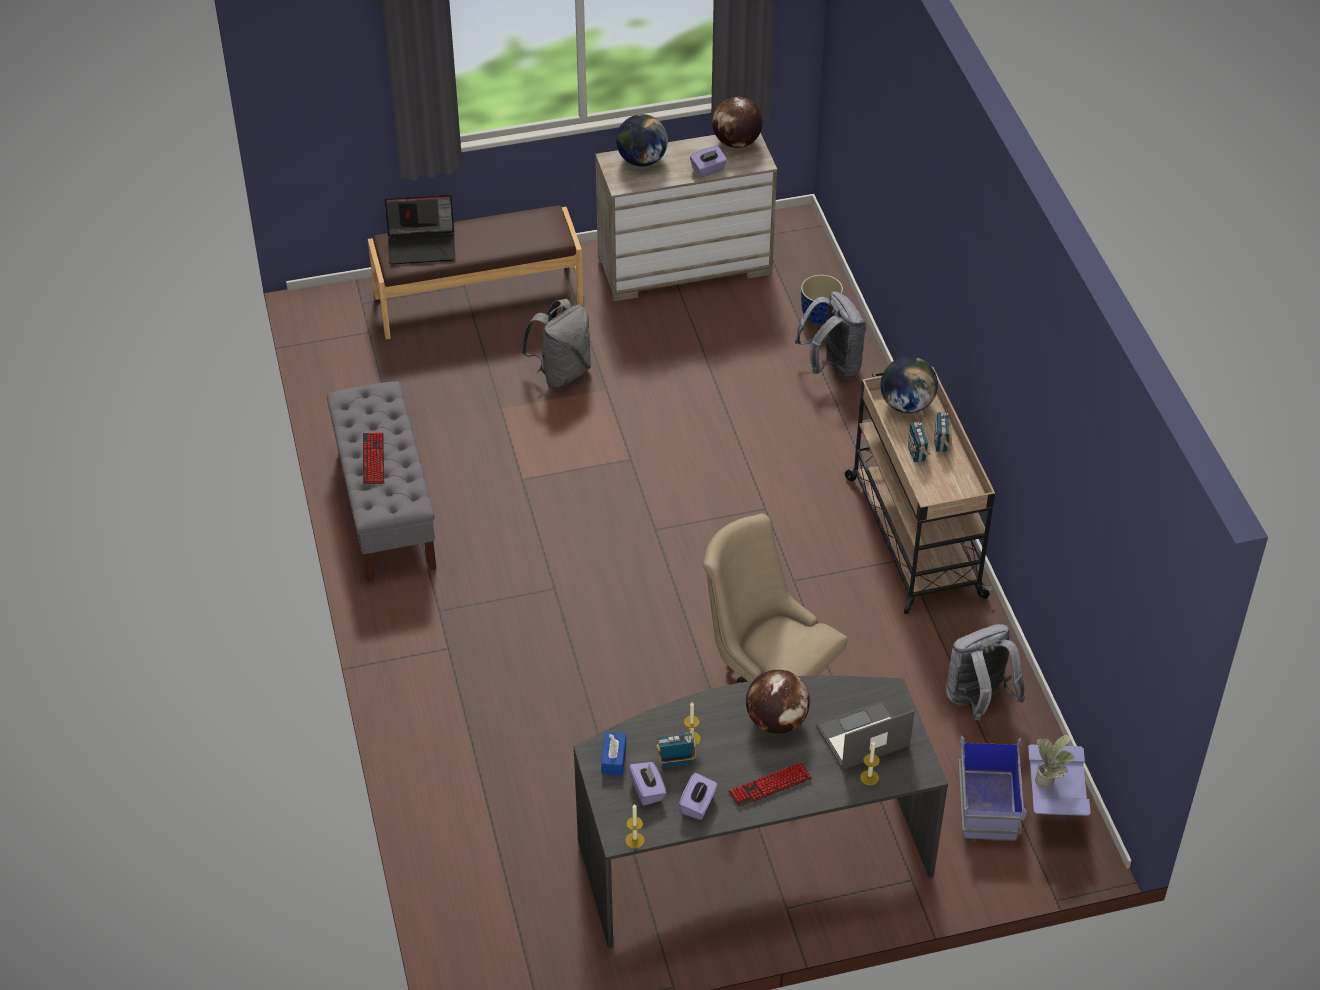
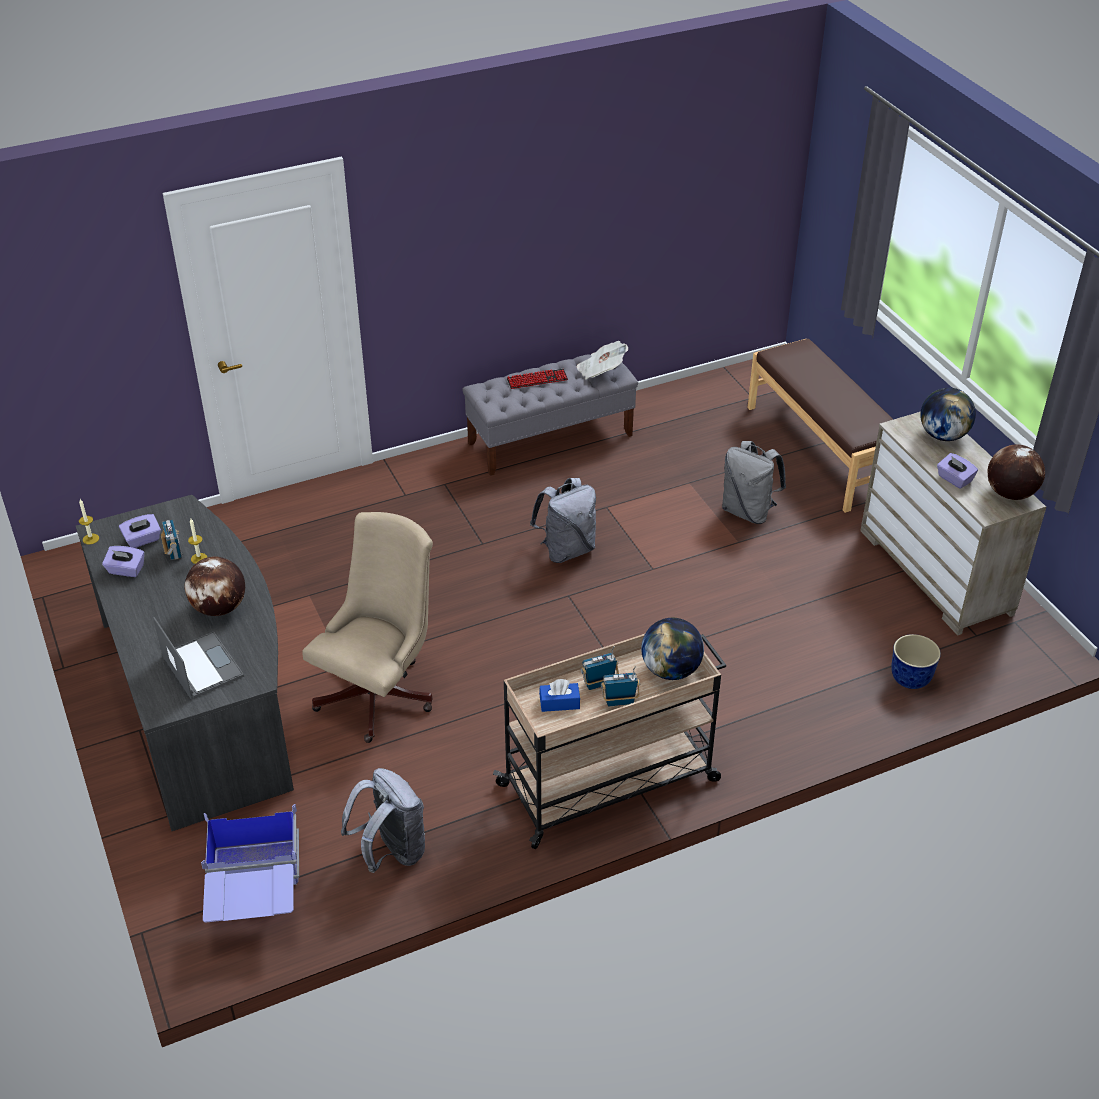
camera: 80 degrees right, 5 degrees down
laptop [385,195,455,265] -> none
blue tissue box [601,732,626,775] -> blue tissue box moved to [539,679,580,712]
keyboard [728,762,812,808] -> none
grey backpack [795,291,867,379] -> grey backpack moved to [530,478,596,563]
candle [860,741,880,785] -> none
potted plant [1035,735,1075,789] -> none
none -> newspaper [577,341,628,379]

